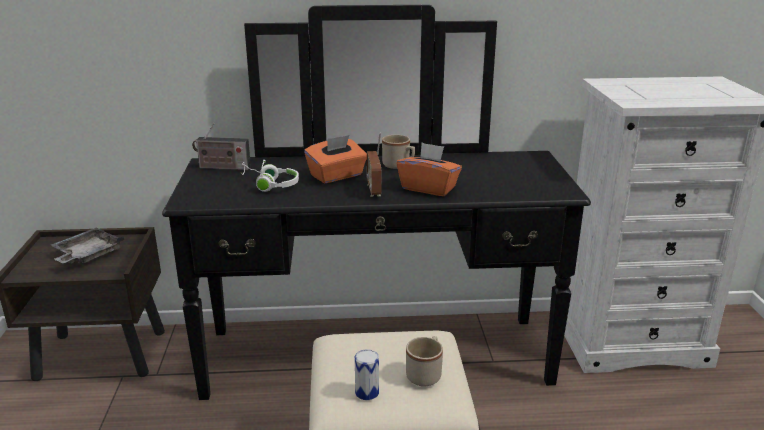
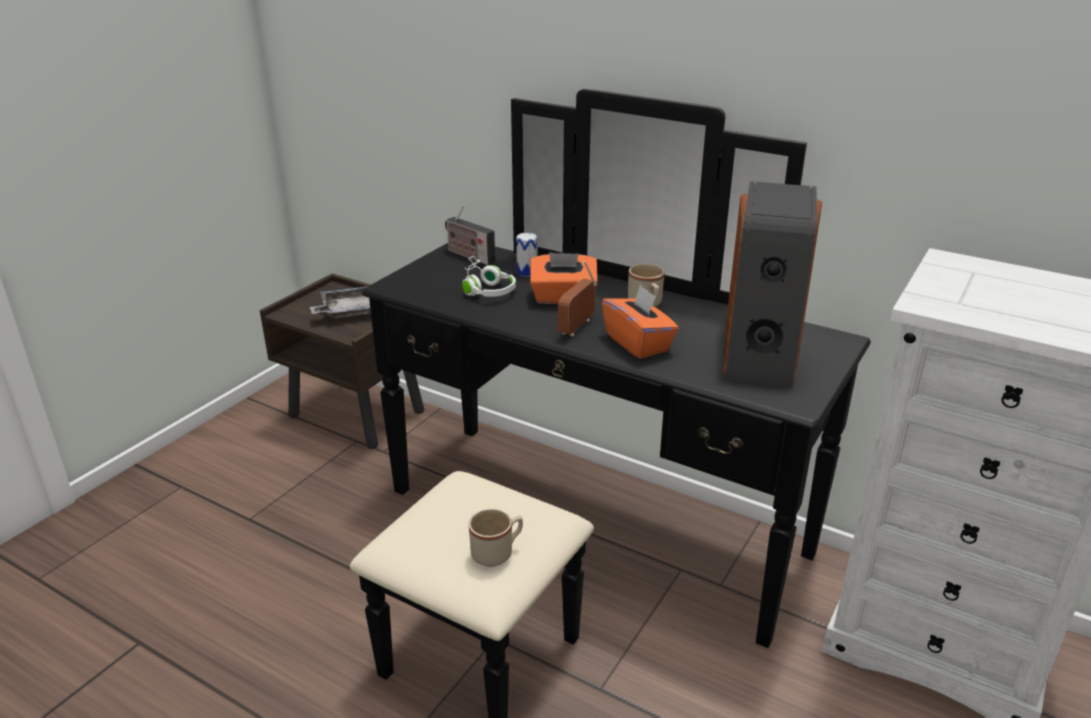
camera: 35 degrees right, 5 degrees up
can [355,349,379,400] -> can moved to [516,232,538,277]
none -> speaker [723,181,822,388]

